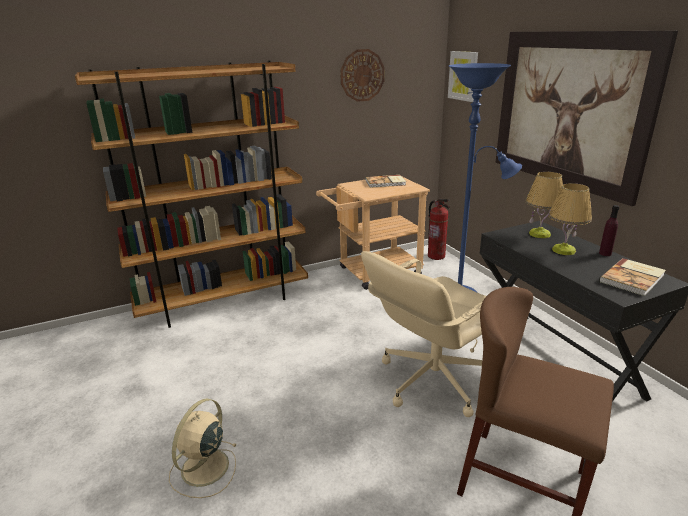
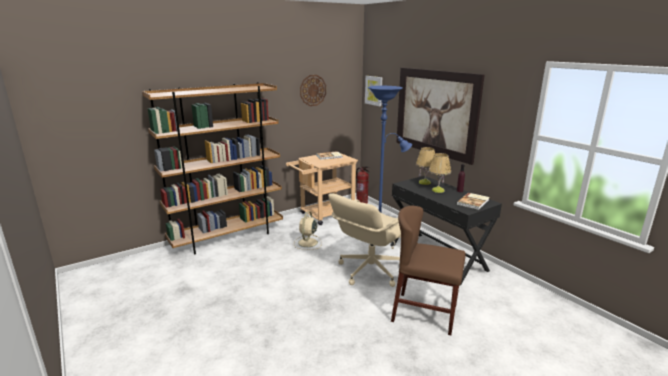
camera: 10 degrees left, 5 degrees down
beige fan [169,399,236,498] -> beige fan moved to [294,211,322,250]

